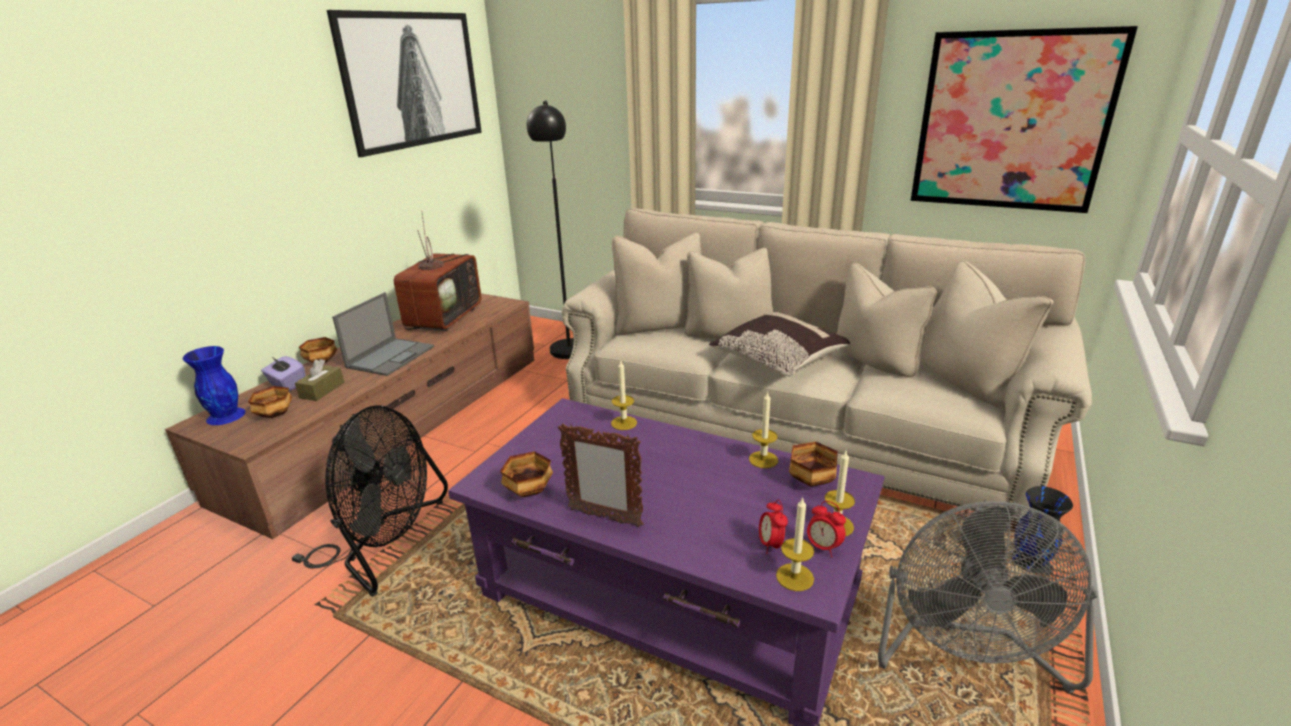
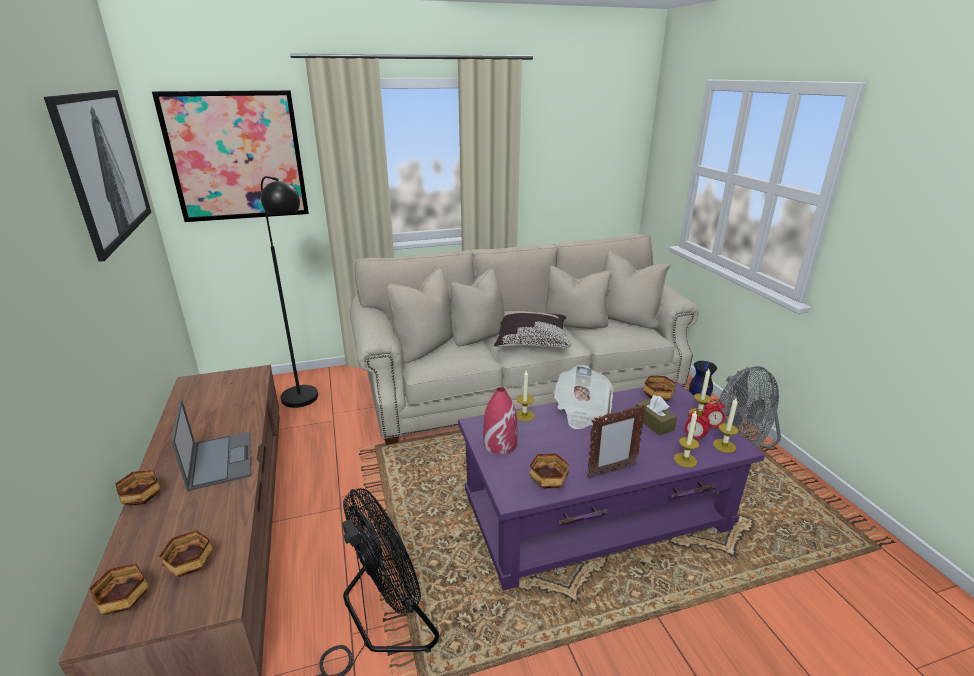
camera: 45 degrees left, 0 degrees up
blue vase [183,346,246,425] -> bowl [90,563,149,614]
purple tissue box [261,356,305,391] -> none
brown tissue box [295,359,344,401] -> brown tissue box moved to [635,395,677,436]
television [394,211,482,331] -> none
candle [749,391,778,468] -> candle moved to [674,411,699,468]
picture [910,26,1138,213] -> picture moved to [152,90,309,222]
none -> red vase [483,387,518,454]
none -> newspaper [553,365,614,429]

